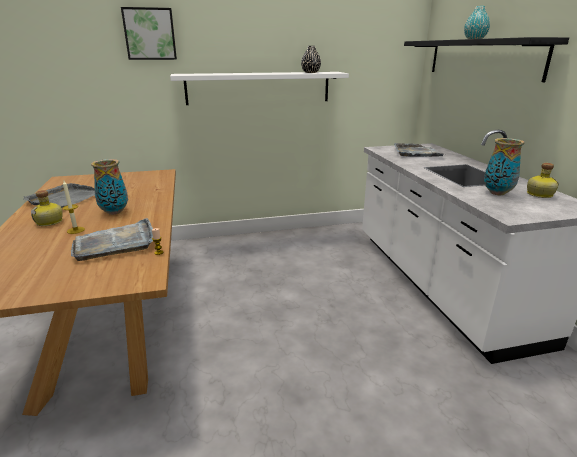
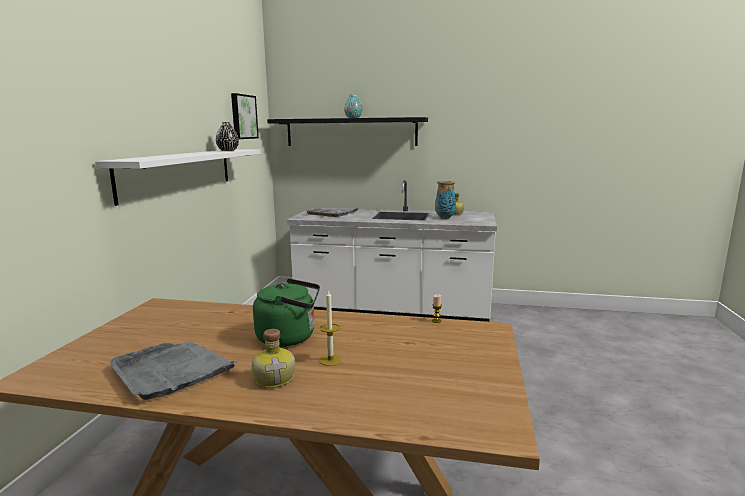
camera: 65 degrees left, 10 degrees down
grey tray [71,218,153,261] -> none
vase [91,159,128,215] -> green kettle [253,278,320,347]
picture [121,7,177,60] -> picture moved to [231,93,259,139]

